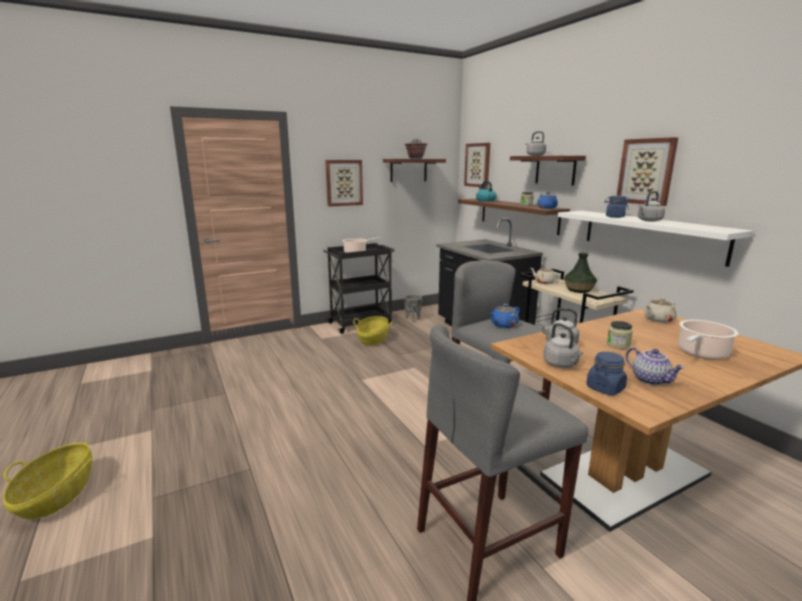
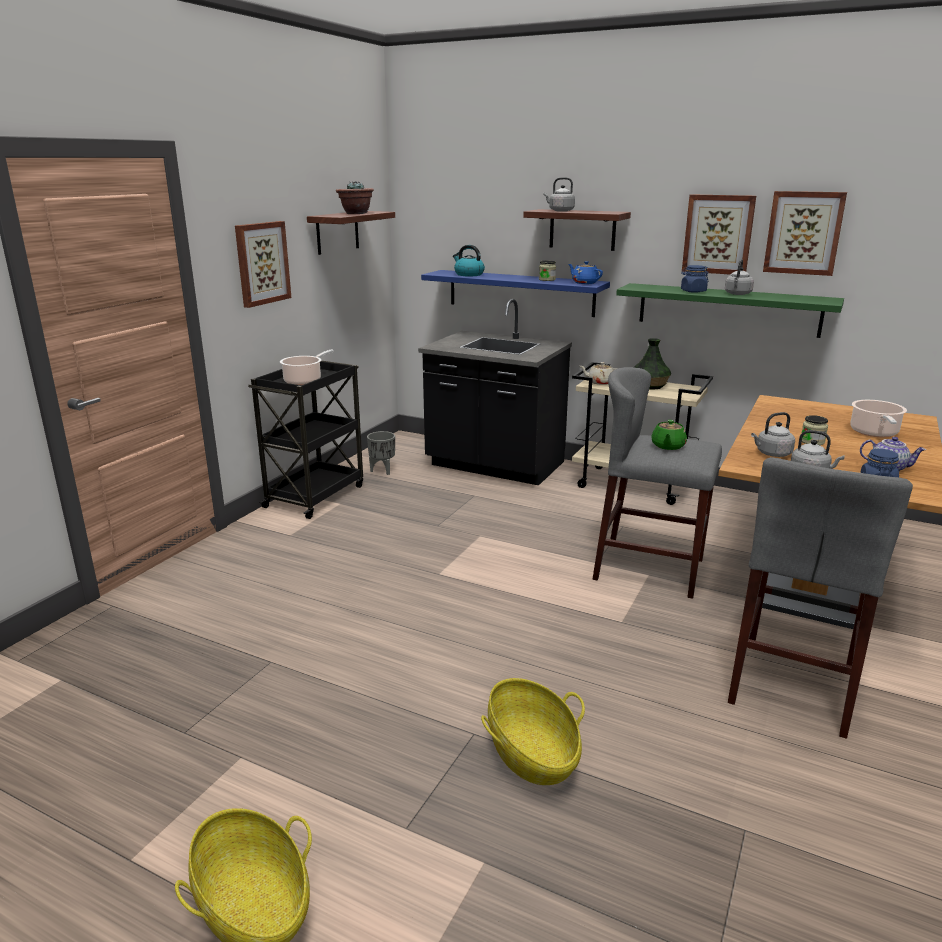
camera: 35 degrees left, 5 degrees up
basket [353,316,393,346] -> basket moved to [481,678,585,785]
brown shelf [458,199,570,235] -> blue shelf [421,270,610,317]
picture [464,143,490,188] -> picture moved to [763,191,847,276]
blue teapot [489,304,520,328] -> green teapot [651,420,687,450]
white shelf [558,211,754,267] -> green shelf [616,283,844,338]
beige teapot [644,298,677,323] -> none

